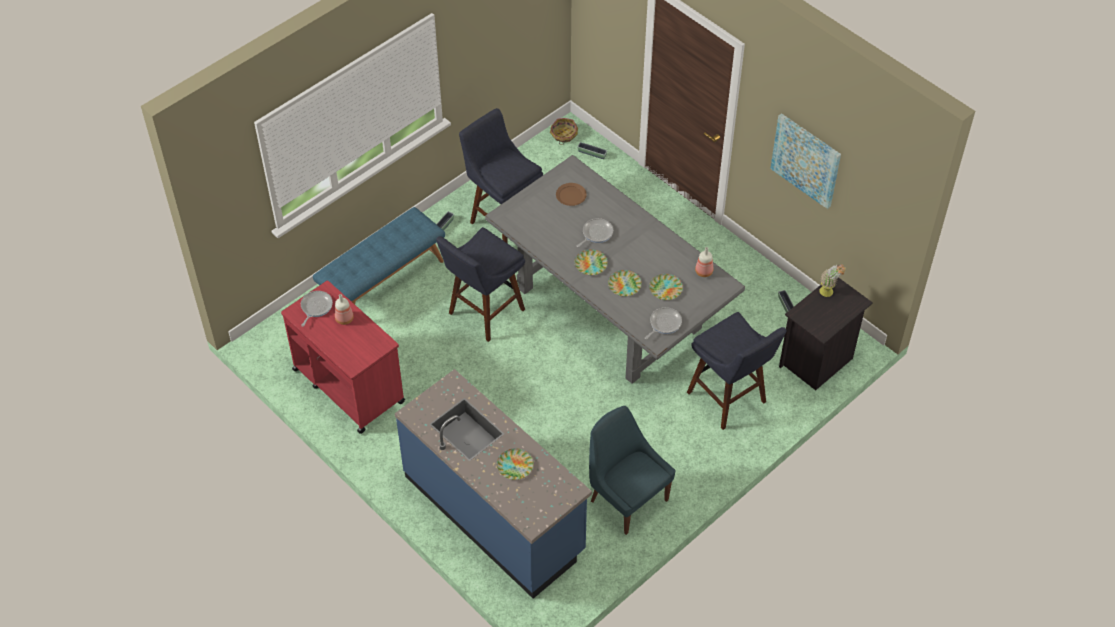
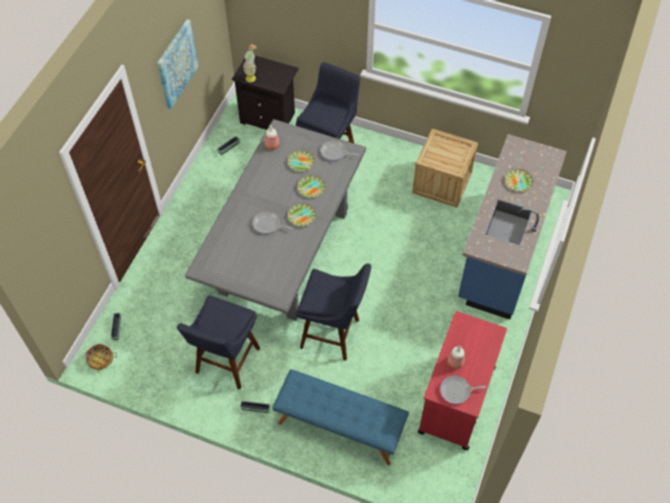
camera: 115 degrees left, 5 degrees up
brown plate [556,183,587,206] -> none
blue chair [589,406,676,535] -> crate [412,129,478,208]

